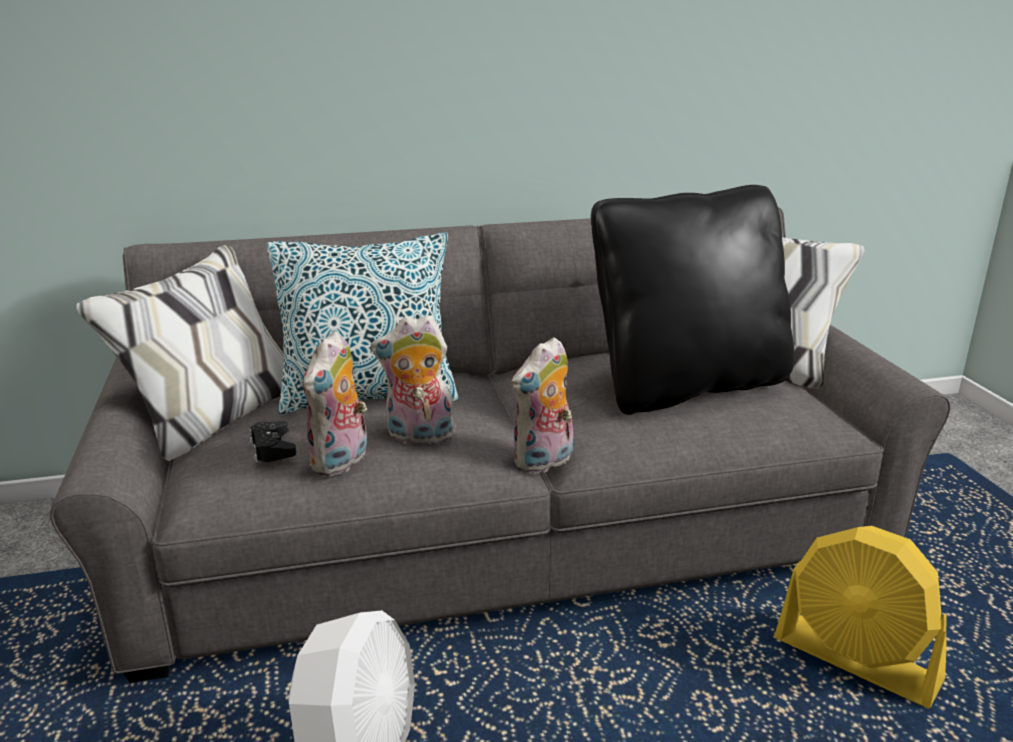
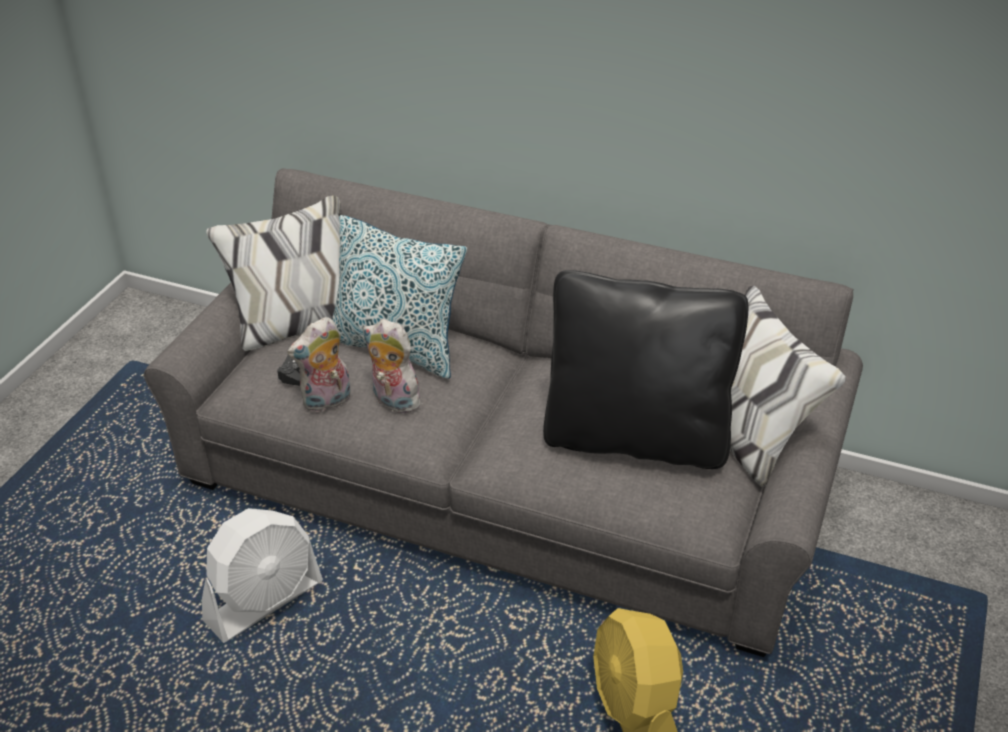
camera: 35 degrees right, 15 degrees up
plush toy [511,337,573,474] -> none

